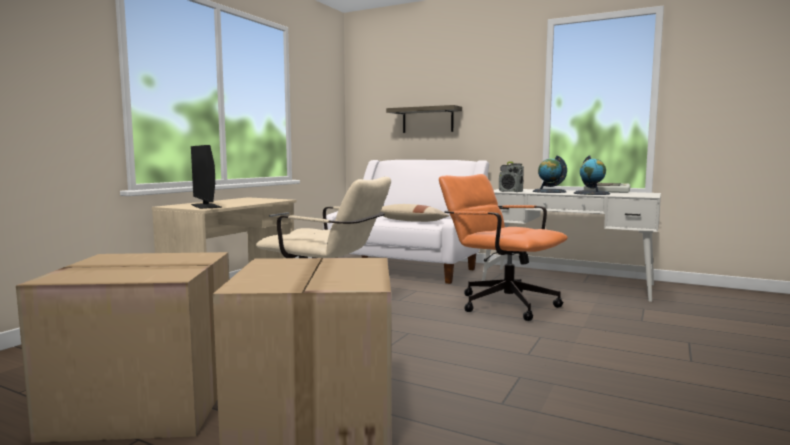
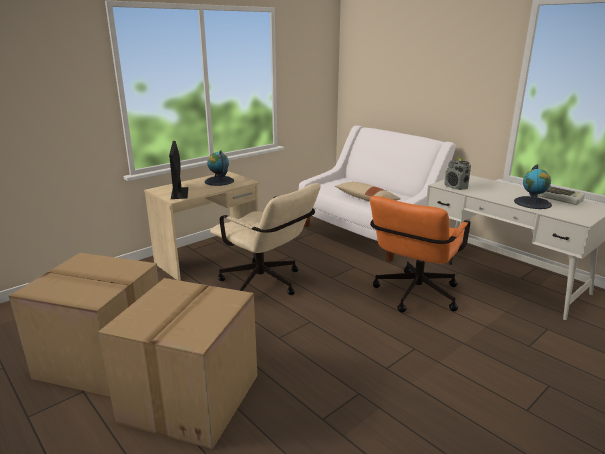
camera: 20 degrees right, 15 degrees up
shelf [386,105,462,133] -> none
orange office chair [439,174,568,321] -> orange office chair turned 120 degrees counterclockwise [370,196,470,313]
globe [533,156,567,193] -> globe moved to [205,150,234,186]

